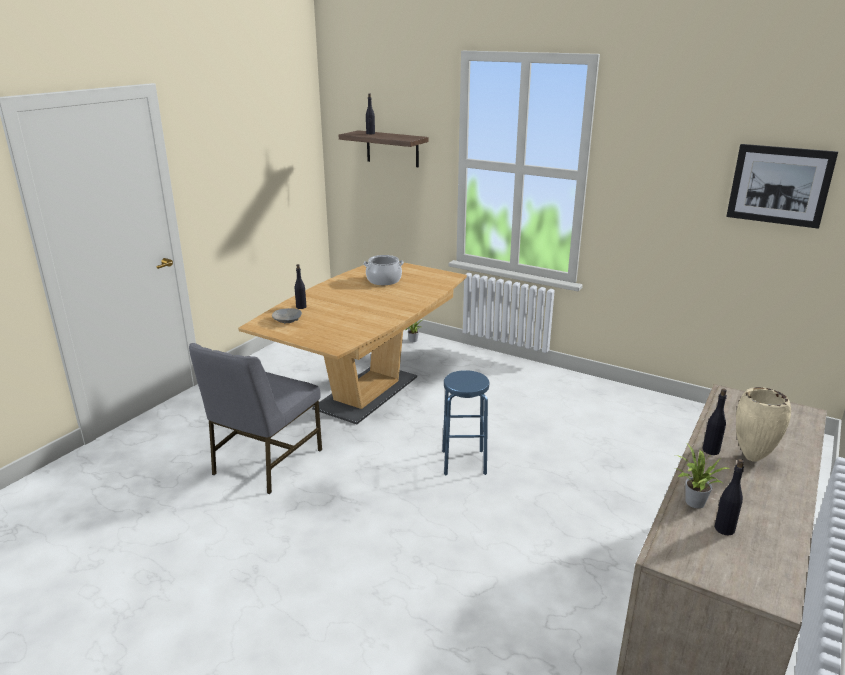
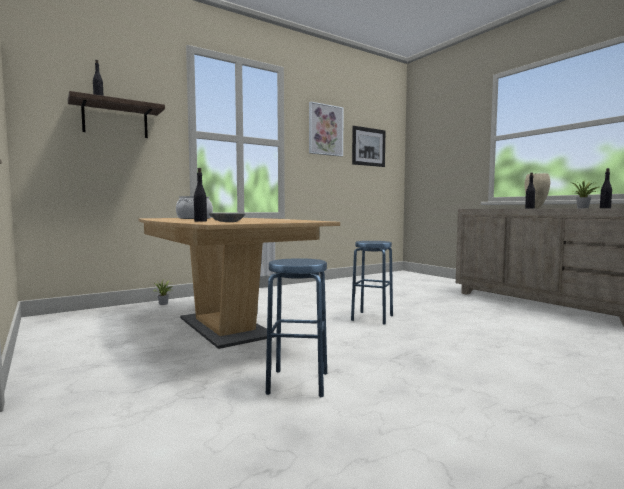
camera: 65 degrees left, 20 degrees down
grey chair [189,343,322,494] -> blue stool [266,258,327,397]
none -> picture [309,102,344,156]

